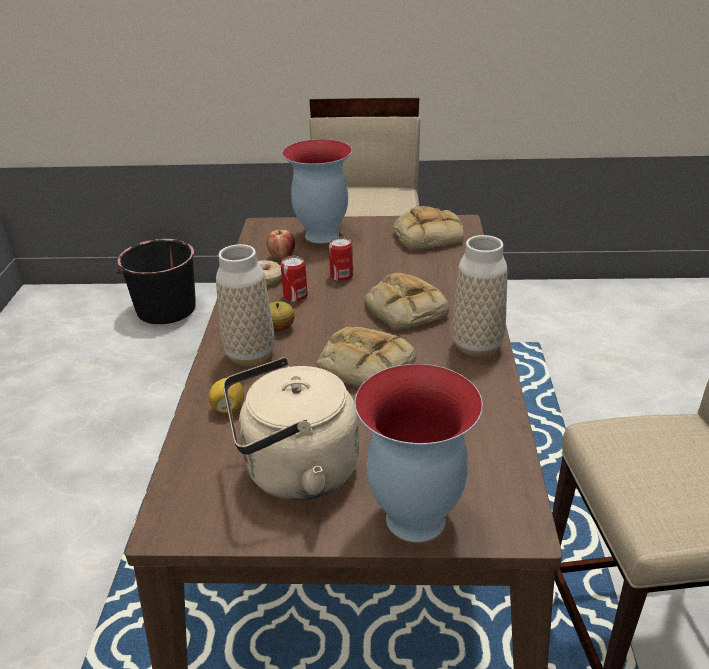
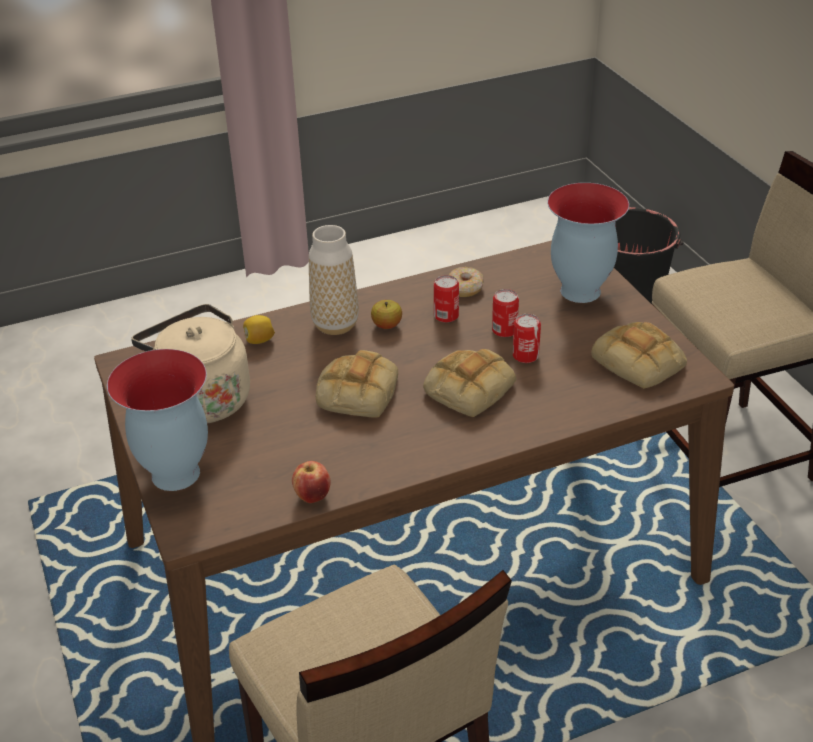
camera: 65 degrees right, 5 degrees up
apple [267,230,295,260] -> apple moved to [292,461,331,503]
vase [452,235,507,357] -> none
none -> can [513,314,541,363]

